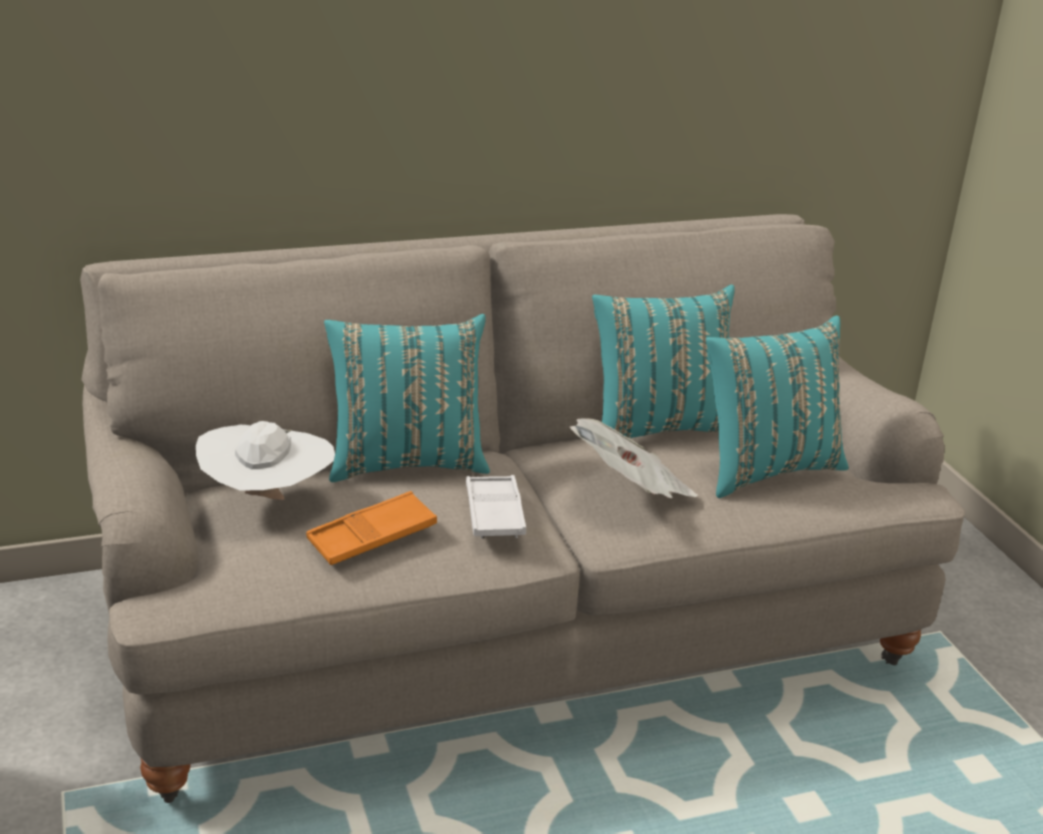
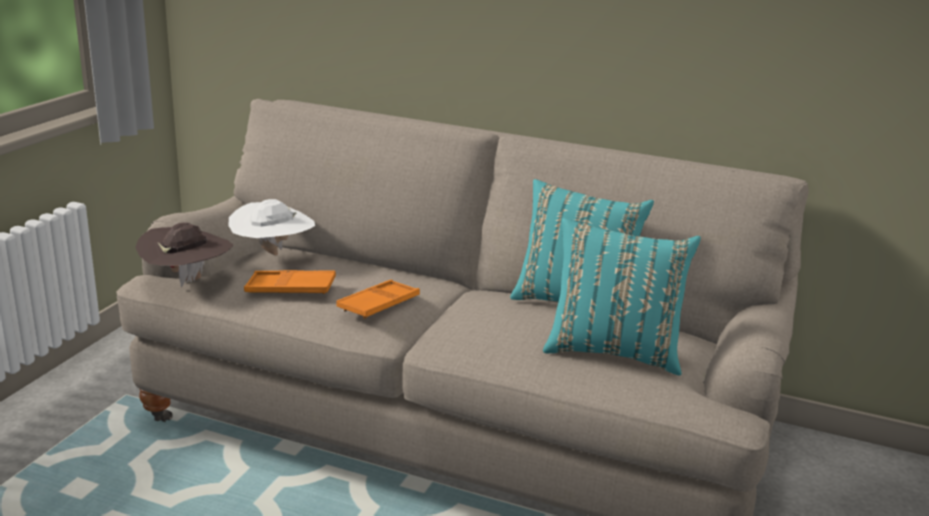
camera: 40 degrees right, 5 degrees down
turquoise pillow [324,314,490,482] -> none
white tray [466,475,526,539] -> orange tray [337,280,420,319]
newspaper [570,418,698,498] -> none
none -> brown hat [135,222,233,287]

